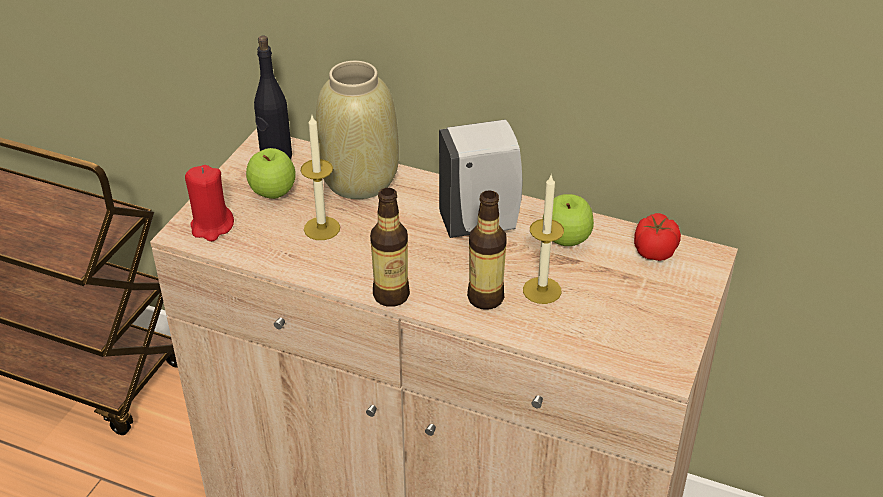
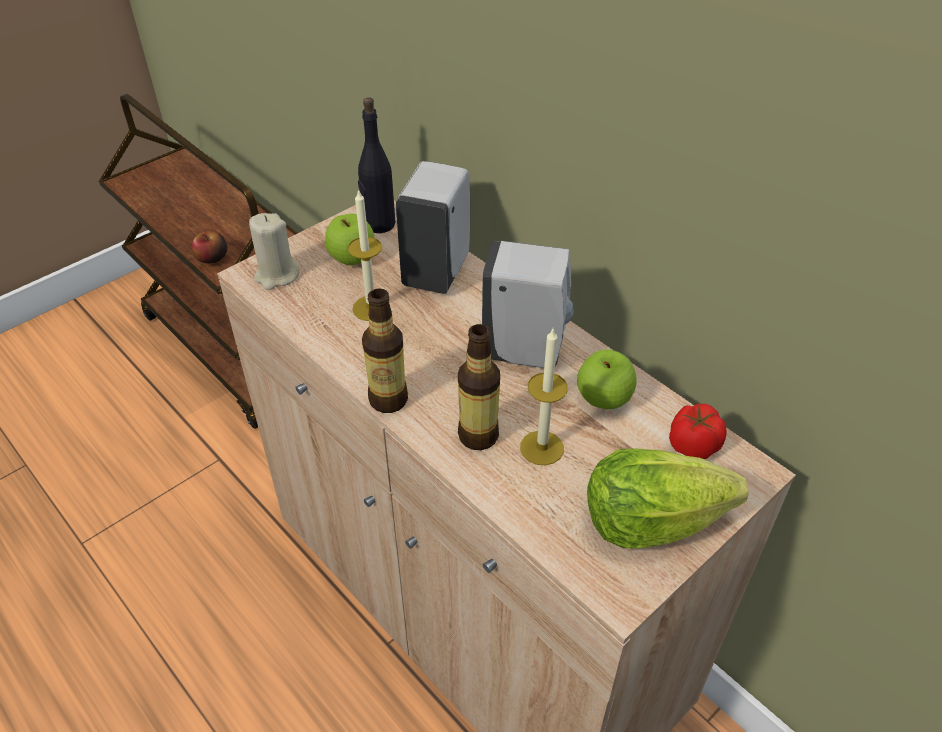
camera: 25 degrees right, 5 degrees up
red candle [185,165,234,241] -> beige candle [249,213,300,290]
beige vase [316,61,399,199] -> white soap dispenser [396,161,470,294]
none -> apple [192,231,227,264]
none -> lettuce [587,448,749,548]

